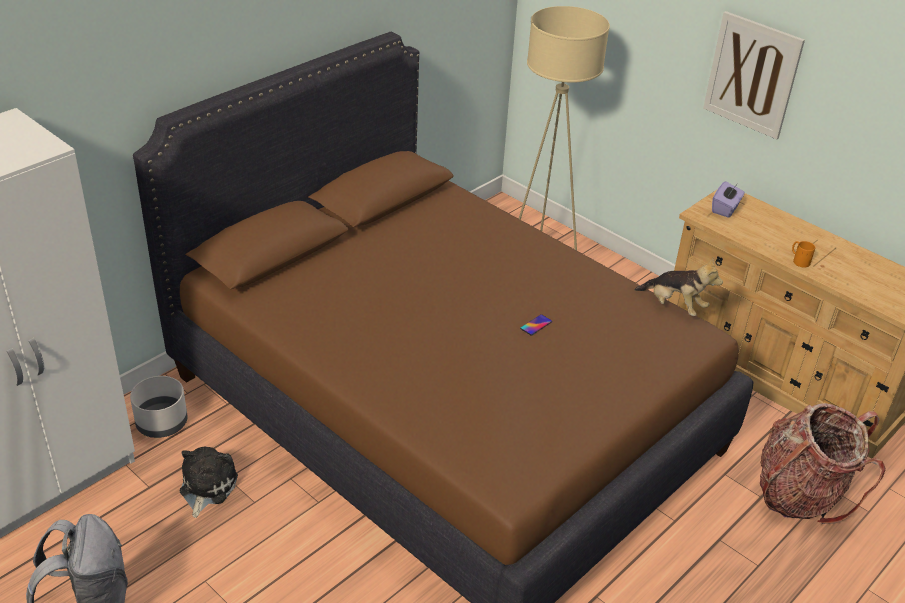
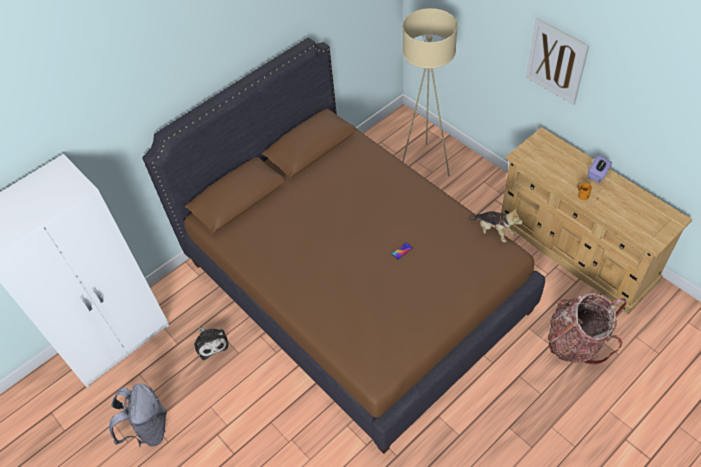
camera: 10 degrees right, 15 degrees up
grey planter [130,376,188,438] -> none
plush toy [180,446,238,518] -> plush toy turned 135 degrees clockwise [194,327,229,360]
purple tissue box [712,181,745,218] -> purple tissue box moved to [588,154,612,183]

